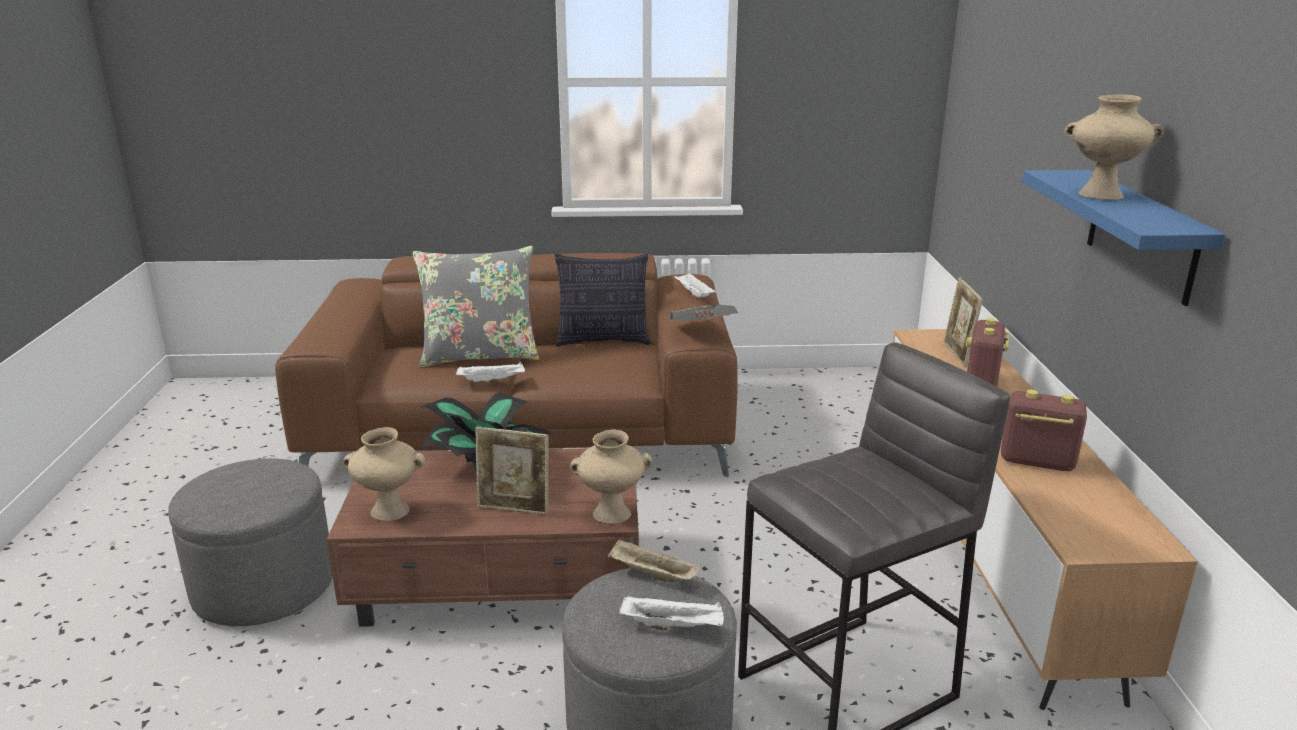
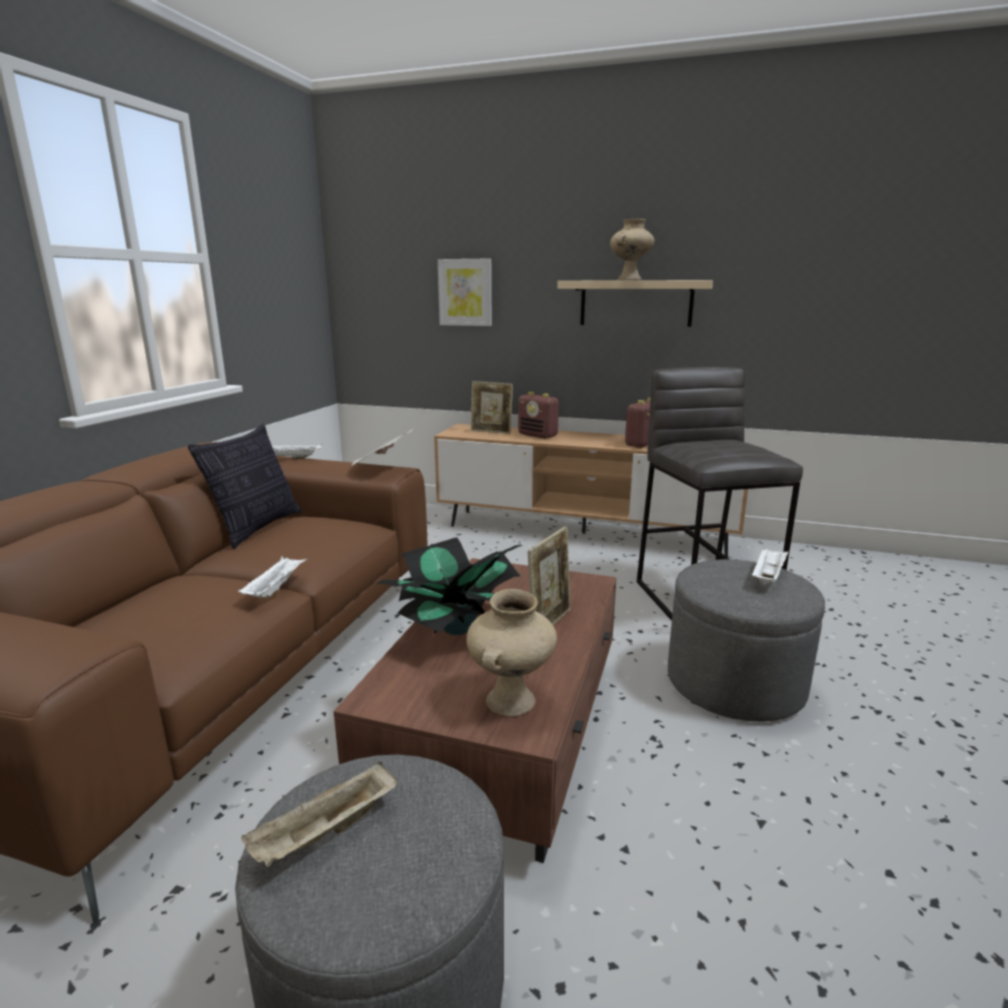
camera: 70 degrees left, 5 degrees down
grey pillow [413,246,540,367] -> none
beige vase [570,429,652,524] -> none
beige tray [608,539,701,582] -> beige tray moved to [241,761,397,867]
blue shelf [1022,170,1226,306] -> beige shelf [557,280,713,327]
none -> picture [438,258,492,326]

